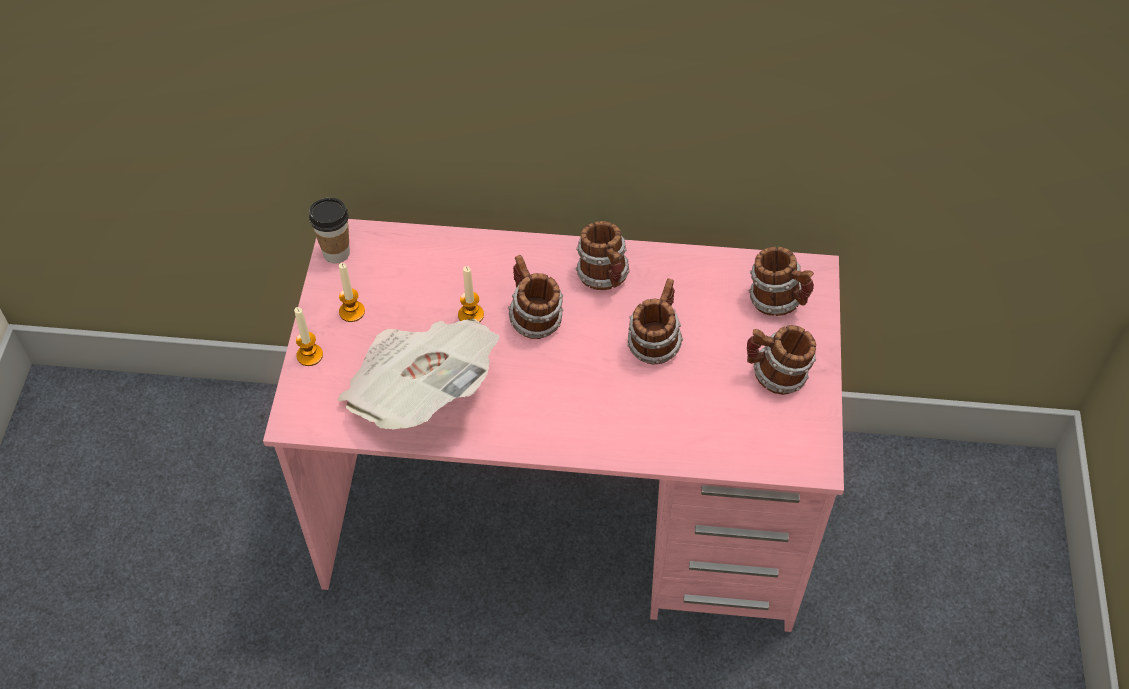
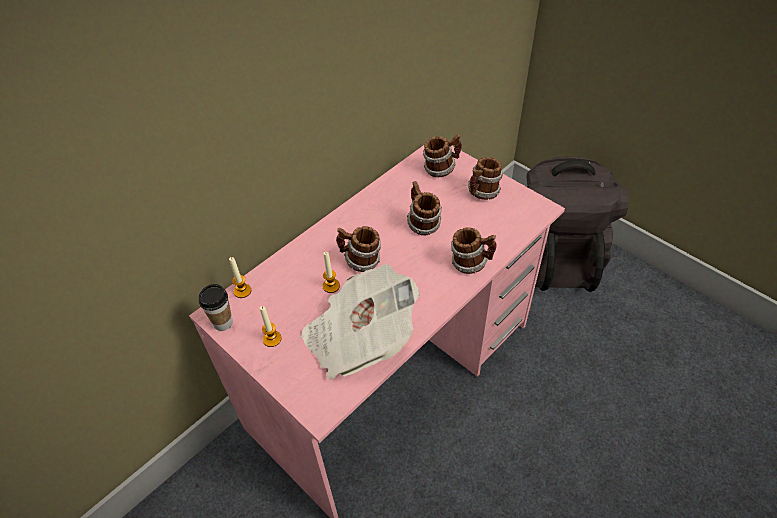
camera: 50 degrees left, 5 degrees down
candle [294,307,323,366] -> candle moved to [229,257,251,298]
mug [576,221,629,290] -> mug moved to [451,227,497,274]
none -> black backpack [527,156,629,292]

